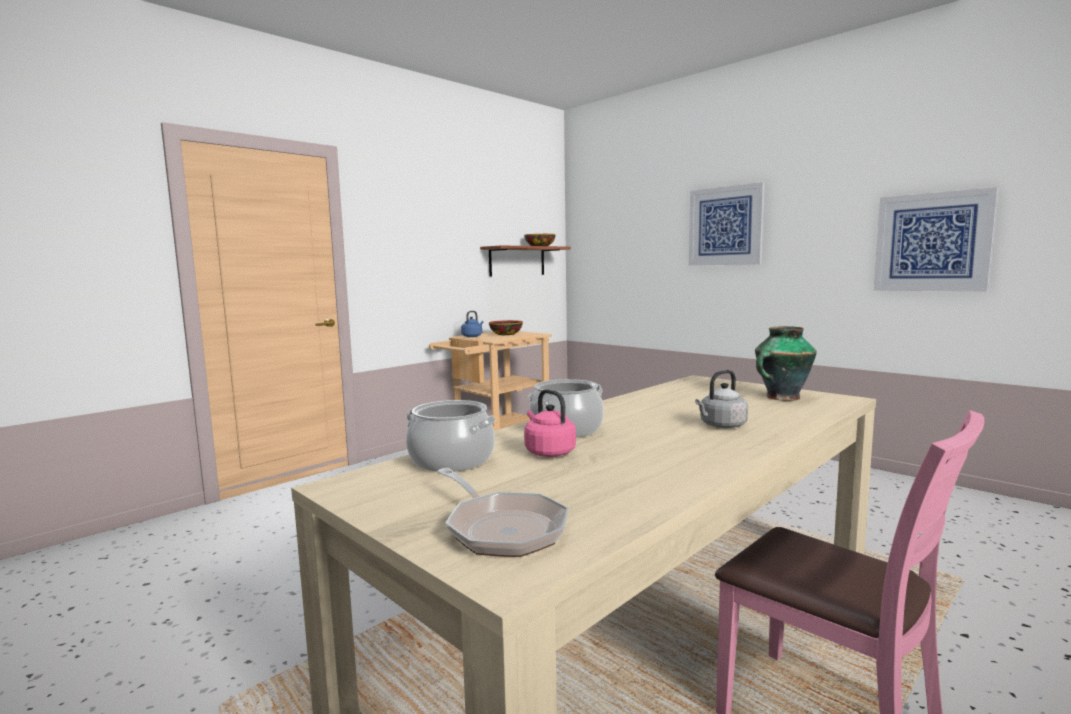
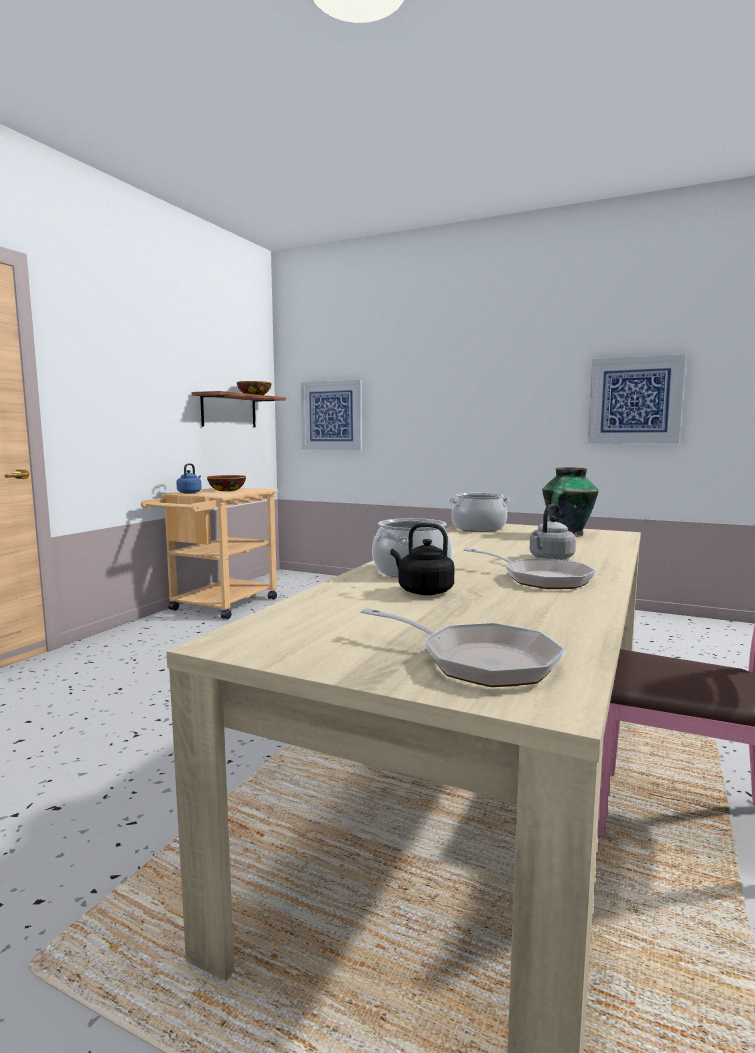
camera: 20 degrees left, 0 degrees up
cooking pot [406,400,496,471] -> cooking pot moved to [449,493,511,532]
pink kettle [524,389,576,457] -> black kettle [390,523,454,595]
picture [689,182,765,266] -> picture moved to [301,380,362,450]
none -> frying pan [464,548,596,589]

